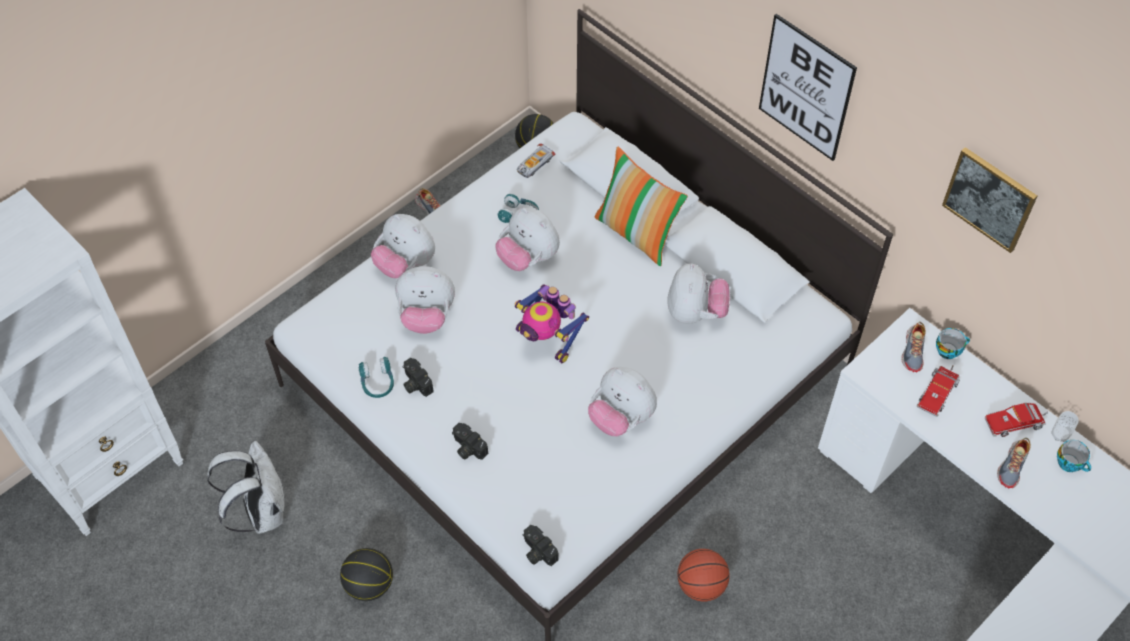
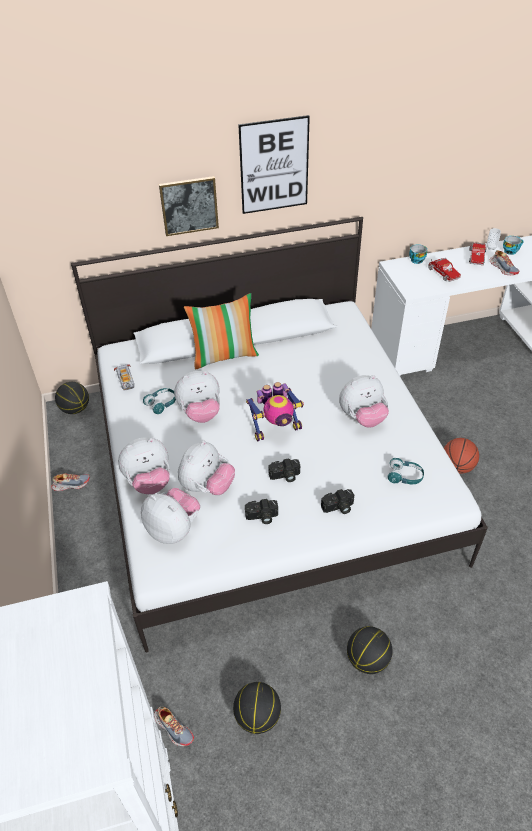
camera: 60 degrees left, 10 degrees down
white backpack [207,441,284,534] -> basketball [233,682,281,734]
turquoise headphones [359,357,394,398] -> turquoise headphones moved to [388,458,424,484]
camera [522,525,559,566] -> camera moved to [268,458,300,482]
plush toy [667,263,730,324] -> plush toy moved to [141,488,200,544]
shoe [901,322,926,372] -> shoe moved to [154,707,194,746]
picture [942,147,1037,253] -> picture moved to [159,176,219,236]

